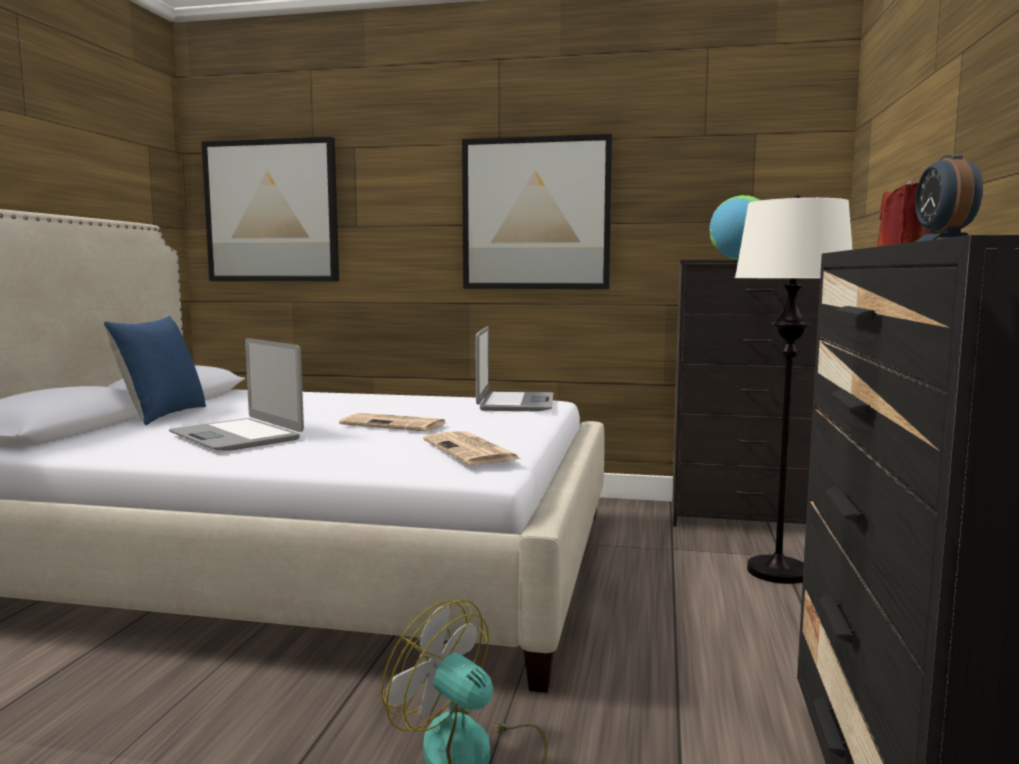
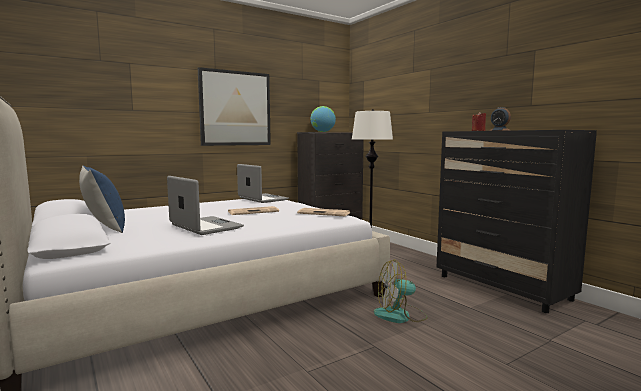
camera: 45 degrees left, 0 degrees up
laptop [169,338,304,451] -> laptop turned 135 degrees counterclockwise [167,176,244,235]
picture [202,137,339,281] -> none

